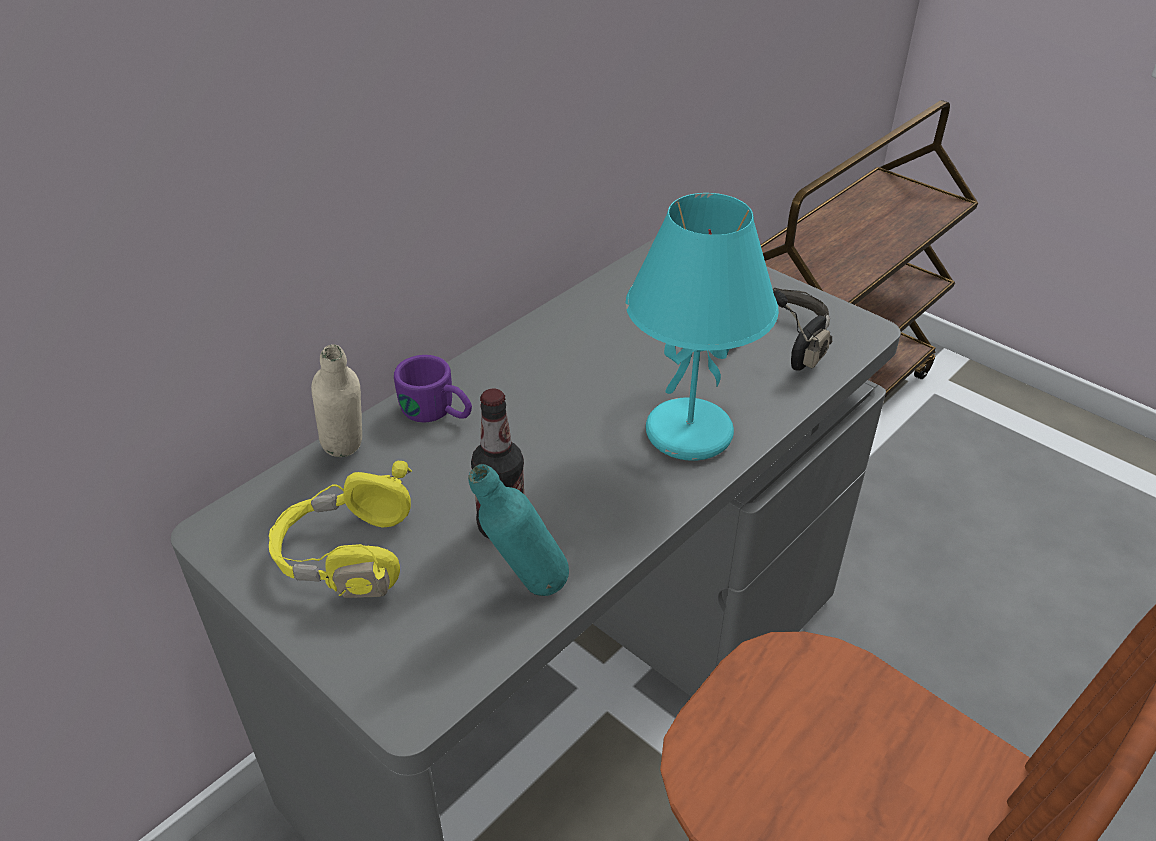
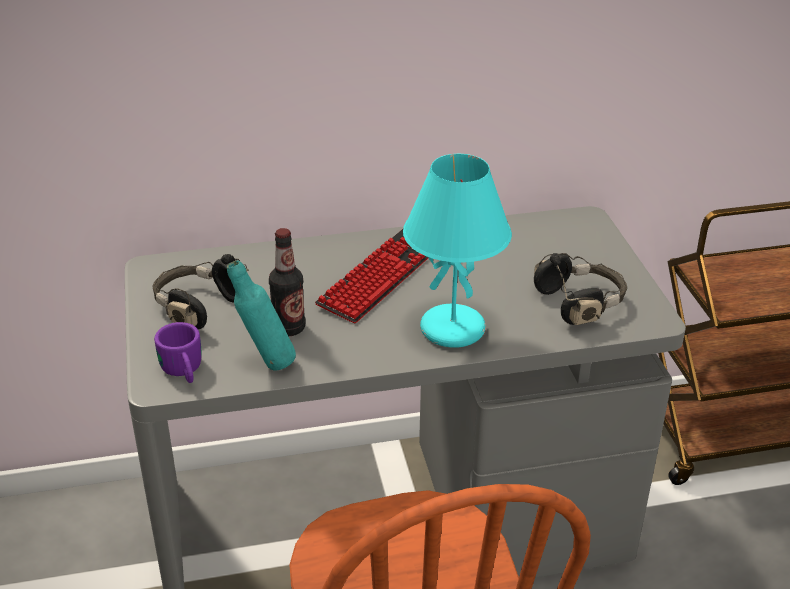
camera: 35 degrees right, 5 degrees down
yellow headphones [269,461,412,598] -> black headphones [152,254,249,329]
beige bottle [311,344,362,457] -> none
purple mug [394,355,472,423] -> purple mug moved to [154,322,202,383]
none -> keyboard [315,229,428,323]

